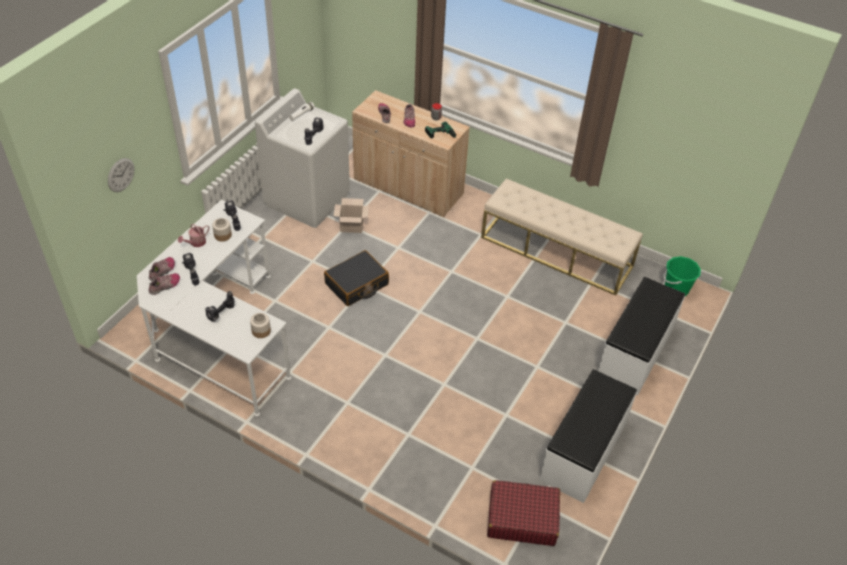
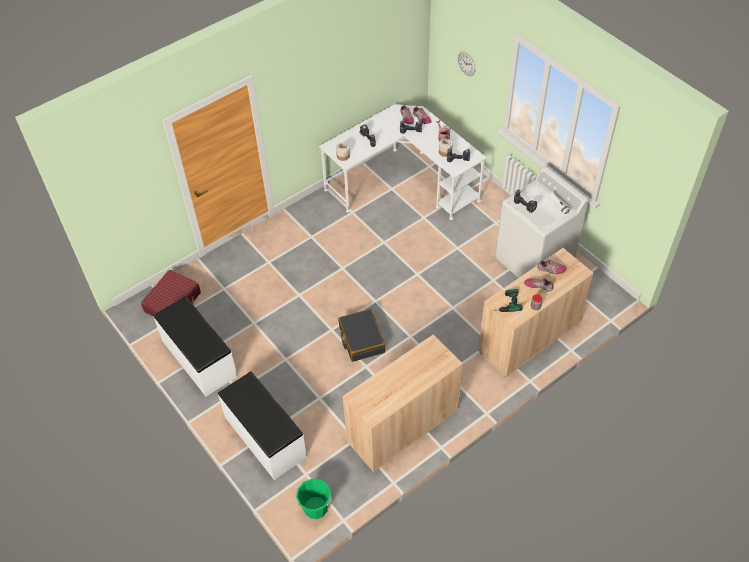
camera: 115 degrees right, 5 degrees up
black suitcase [324,250,389,306] -> black suitcase moved to [338,309,385,362]
cardboard box [334,198,369,233] -> none
beige bench [481,179,643,296] -> beige cabinet [342,334,463,472]

